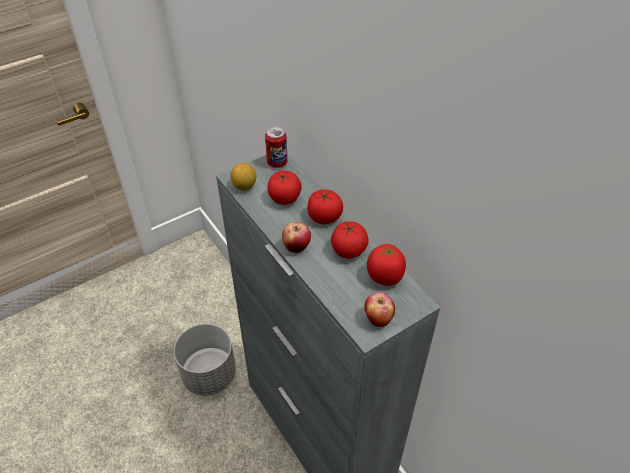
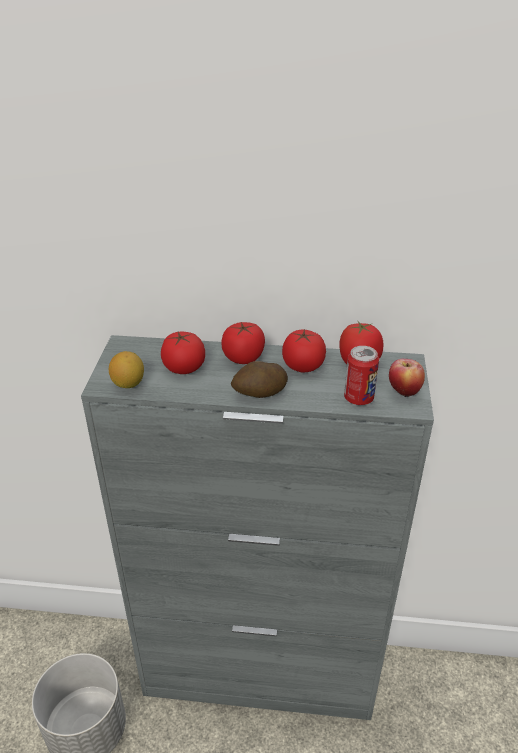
camera: 50 degrees left, 10 degrees down
can [265,127,287,168] -> can moved to [344,346,379,405]
apple [282,222,311,253] -> potato [231,361,288,398]

